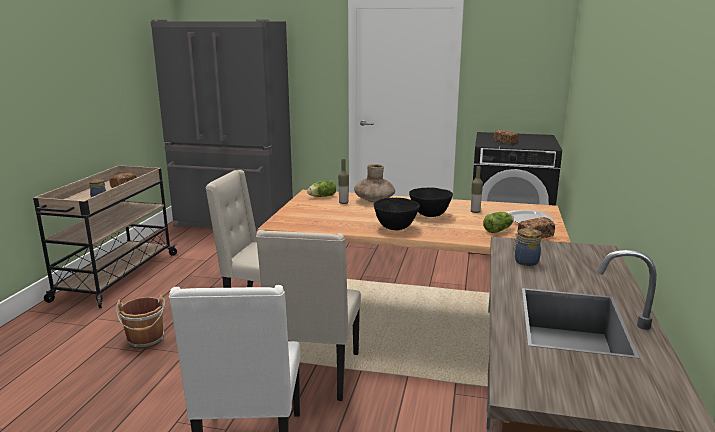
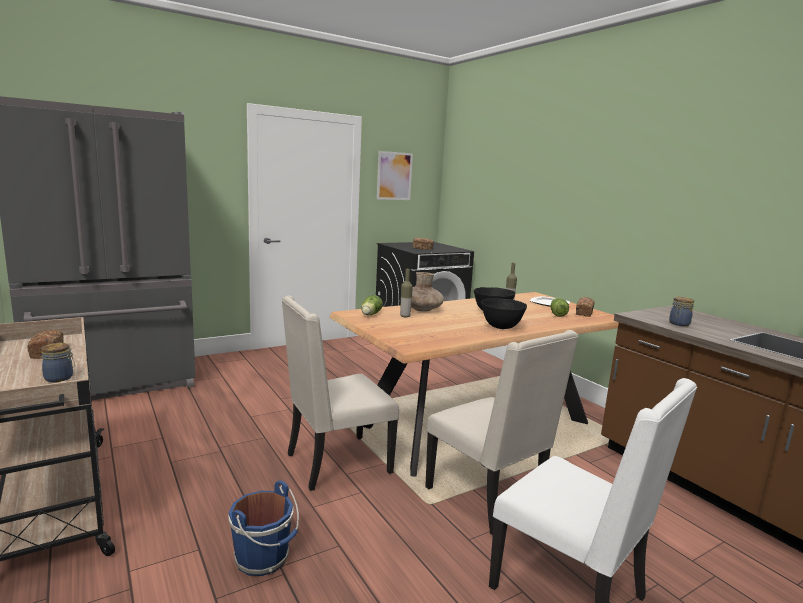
camera: 45 degrees left, 5 degrees down
brown bucket [116,294,165,349] -> blue bucket [228,481,299,576]
none -> picture [377,151,413,200]

